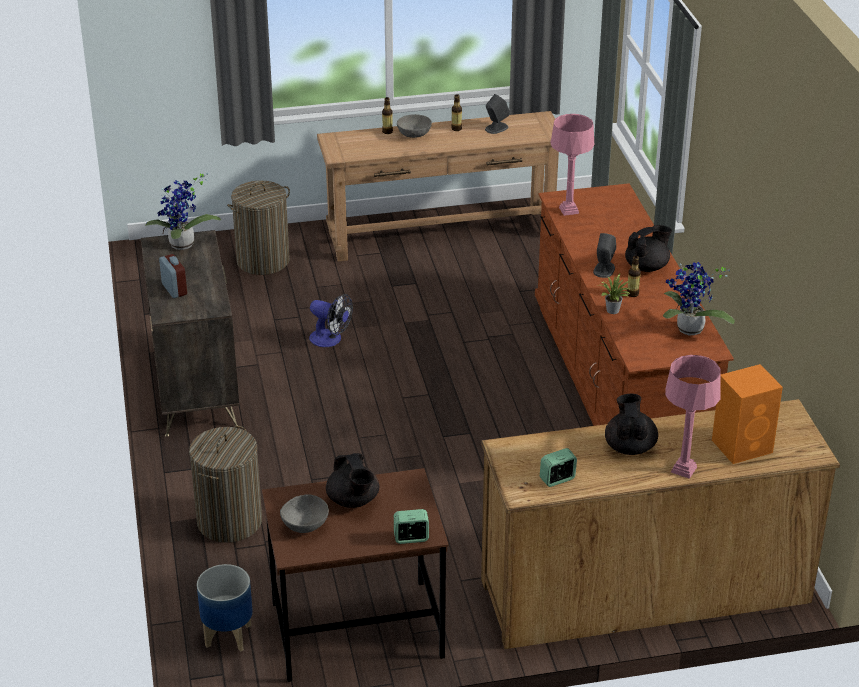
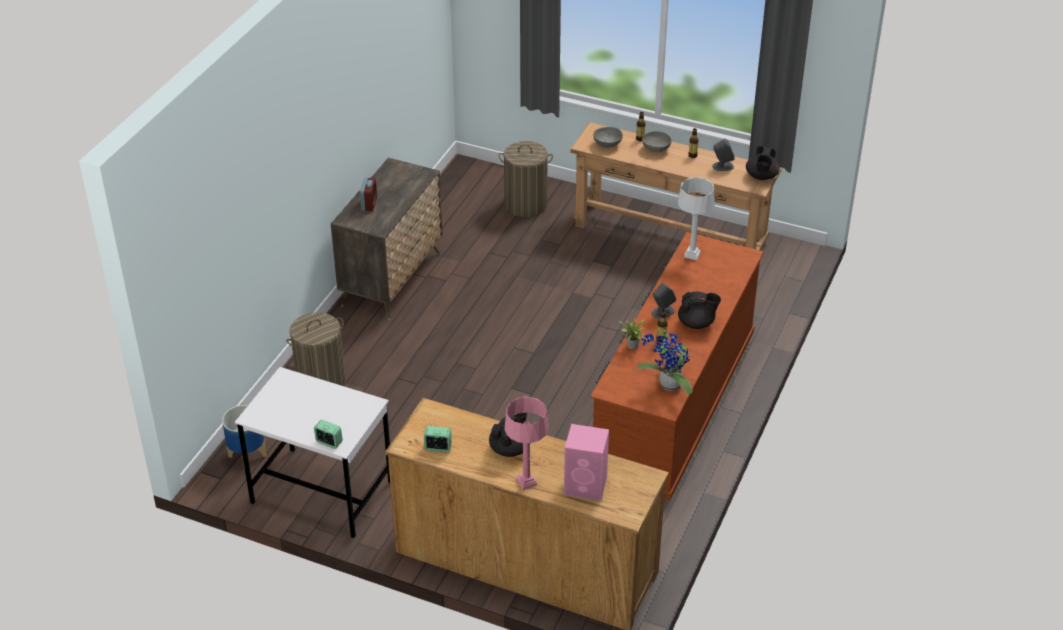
camera: 35 degrees right, 5 degrees up
potted plant [145,173,221,250] -> none
brown desk [262,468,449,682] -> white desk [235,367,390,538]
grey bowl [280,494,329,533] -> grey bowl moved to [593,127,623,148]
fan [309,294,353,347] -> none
black teapot [326,453,379,508] -> black teapot moved to [746,146,780,180]
pink table lamp [550,114,594,216] -> white table lamp [678,177,715,260]
orange speaker [712,364,783,464] -> pink speaker [564,424,609,501]

